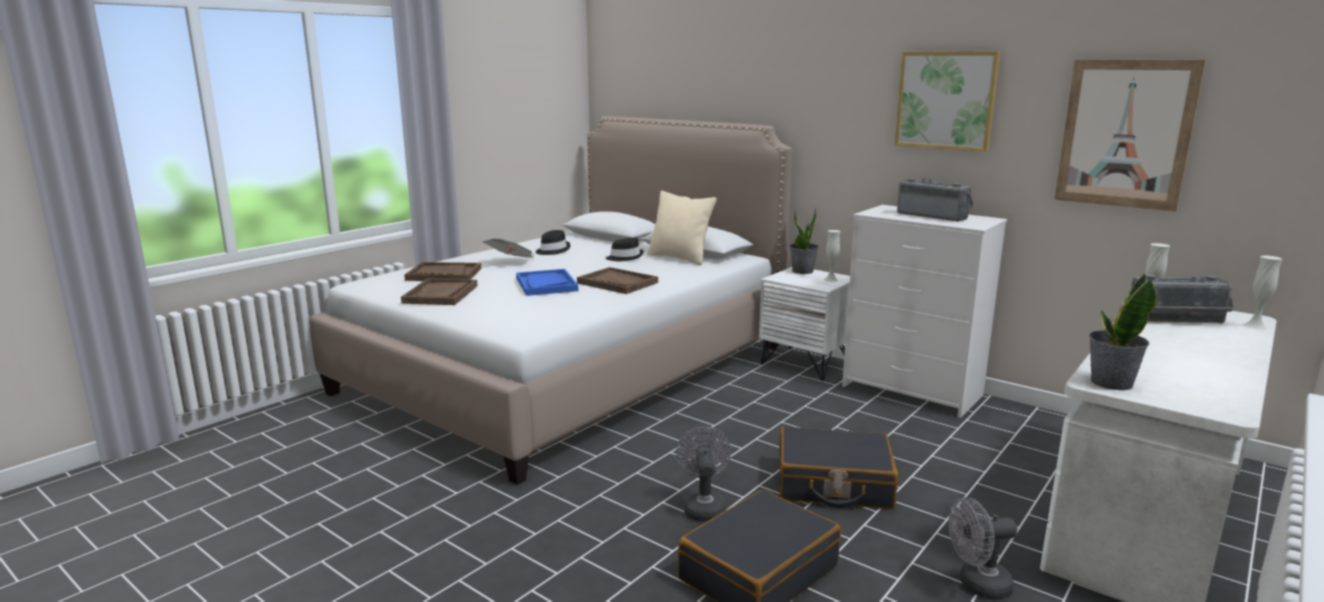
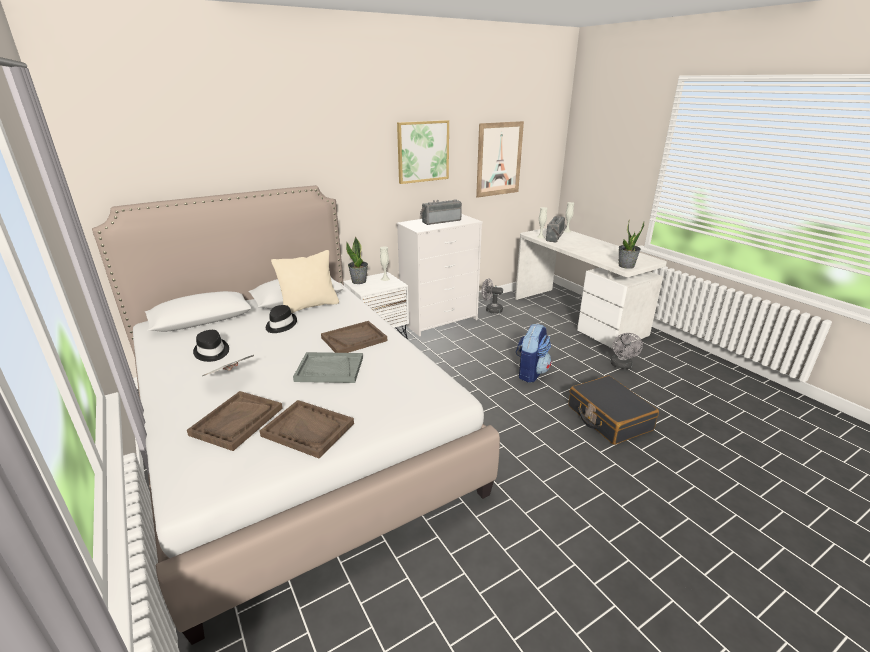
camera: 70 degrees left, 10 degrees up
blue tray [516,269,578,296] -> grey tray [293,352,363,383]
grey fan [676,426,731,522] -> grey fan moved to [482,278,503,314]
black suitcase [779,426,898,509] -> backpack [516,324,552,383]

